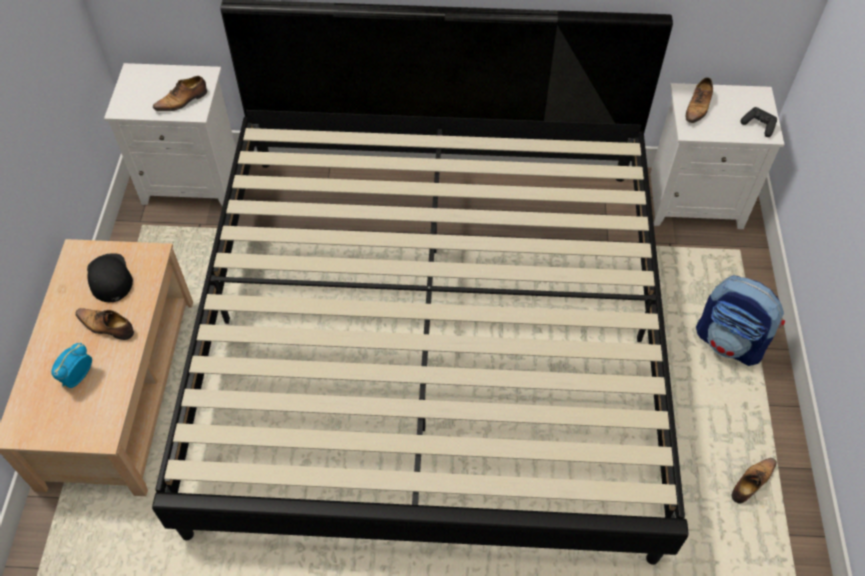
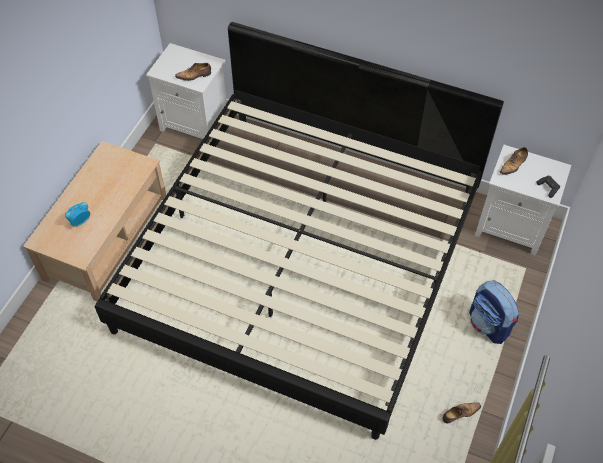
camera: 20 degrees right, 0 degrees up
shoe [76,308,134,340] -> none
black cap [87,253,133,302] -> none

